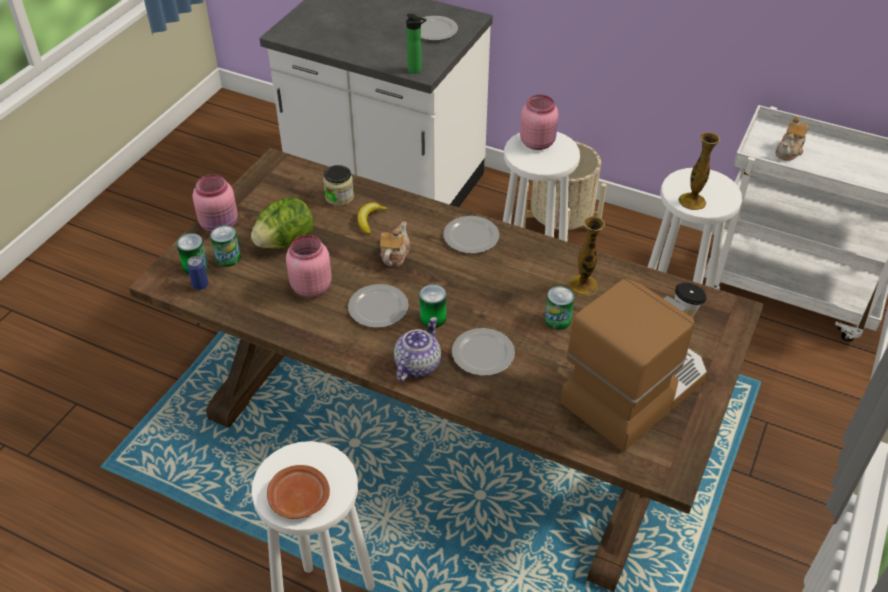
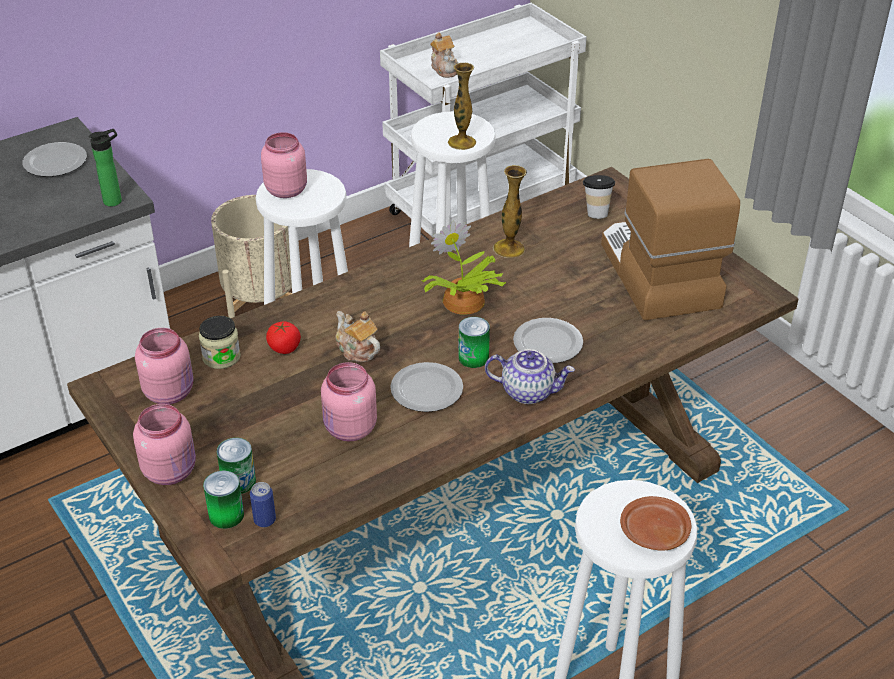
camera: 60 degrees left, 5 degrees down
lettuce [251,197,314,249] -> none
banana [357,202,389,235] -> tomato [266,321,301,354]
teapot [394,317,441,382] -> teapot turned 135 degrees clockwise [485,349,575,404]
plate [443,216,499,254] -> none
can [545,286,574,330] -> none
none -> pink jar [135,328,193,404]
none -> potted plant [421,221,506,315]

